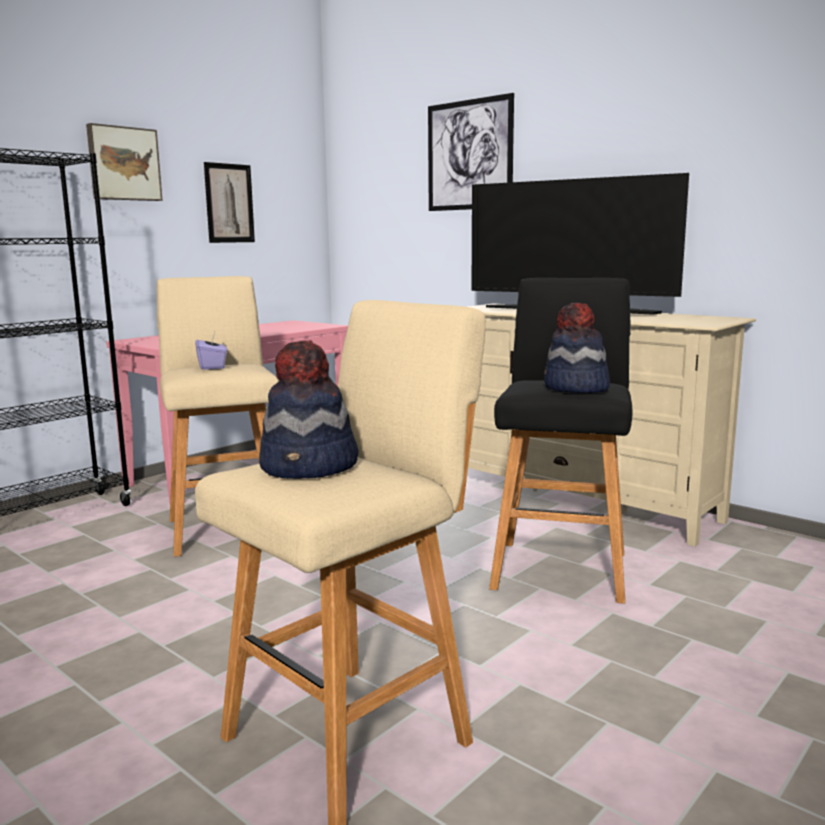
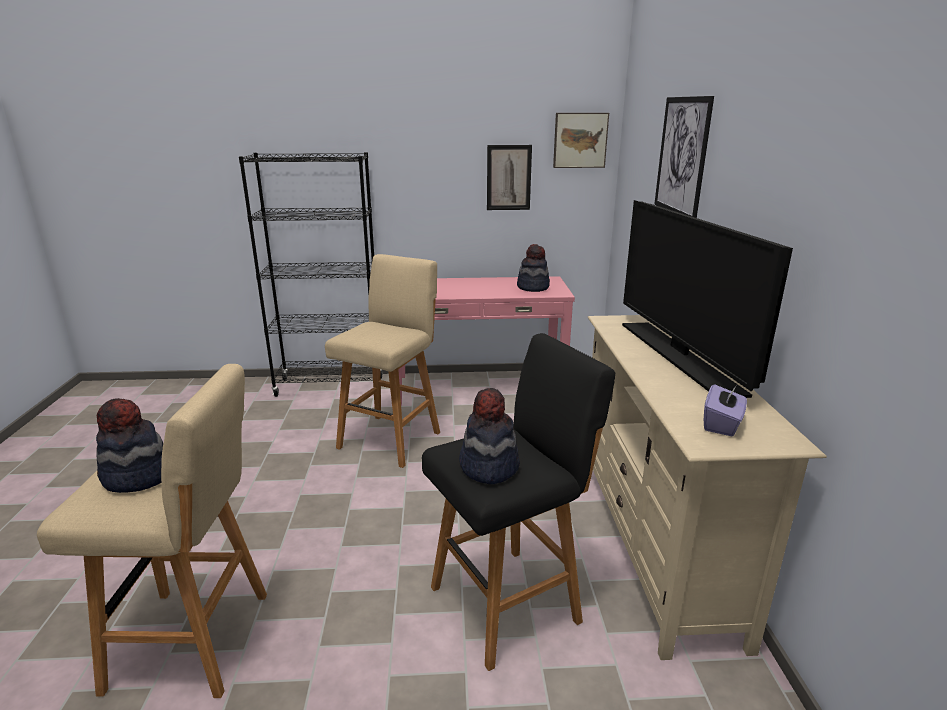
camera: 45 degrees right, 10 degrees up
picture [86,123,163,201] -> picture moved to [553,113,609,168]
purple tissue box [195,332,227,370] -> purple tissue box moved to [704,383,747,436]
none -> hat [517,244,550,292]

